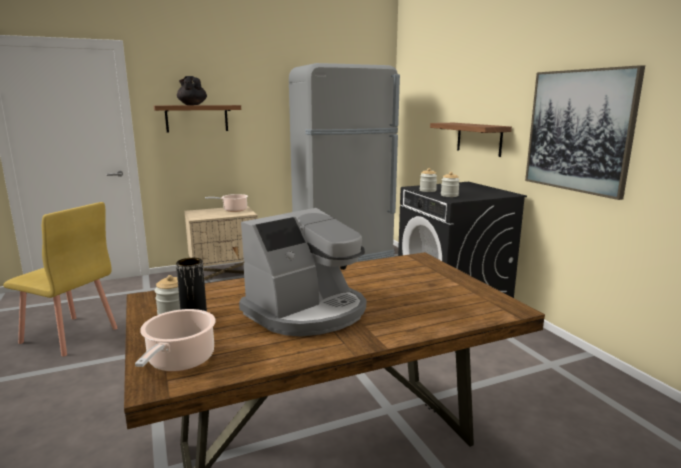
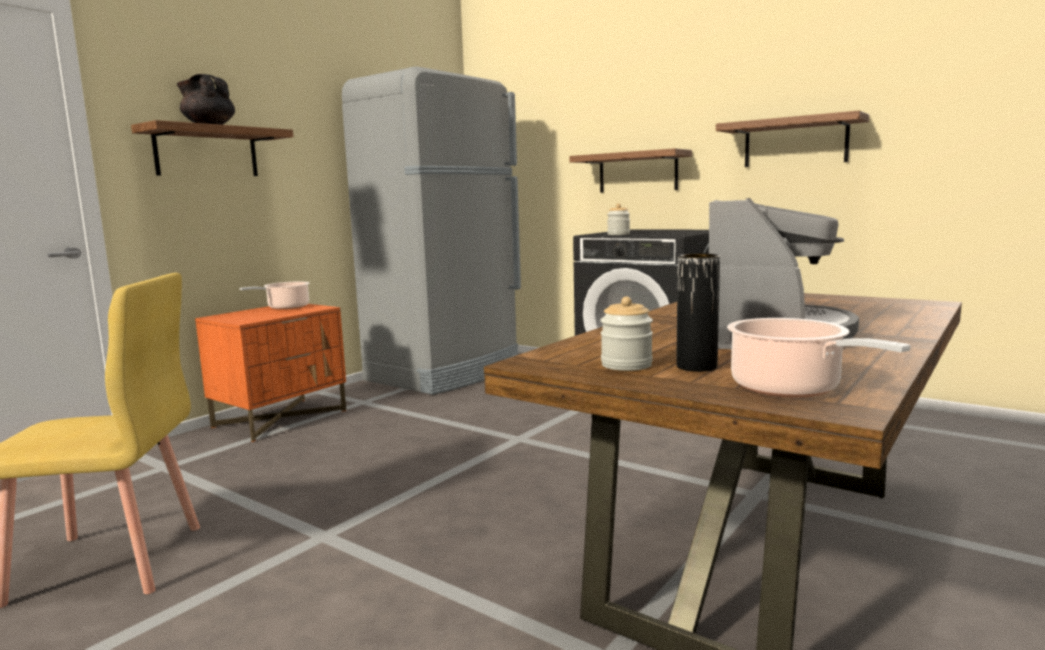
camera: 30 degrees left, 5 degrees down
beige nightstand [184,206,258,280] -> orange nightstand [195,304,346,442]
jar [441,172,460,197] -> none
picture [525,65,645,200] -> shelf [716,111,869,167]

